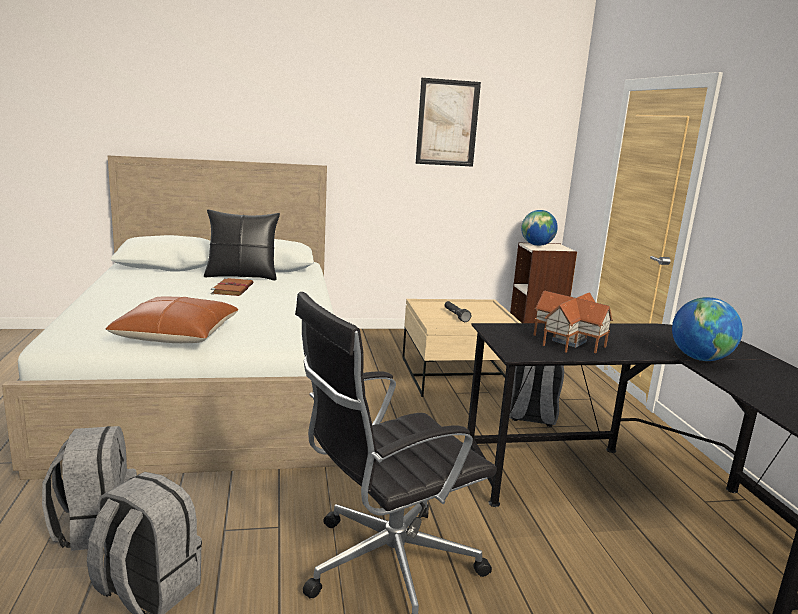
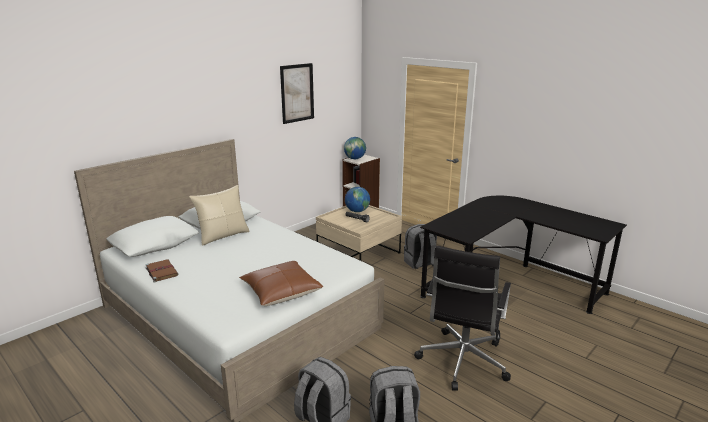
camera: 35 degrees left, 5 degrees up
black pillow [204,209,280,280] -> beige pillow [189,185,249,246]
brown book [211,278,253,296] -> brown book moved to [145,259,178,283]
toy house [534,291,613,353] -> none
globe [672,297,743,361] -> globe moved to [345,187,370,212]

